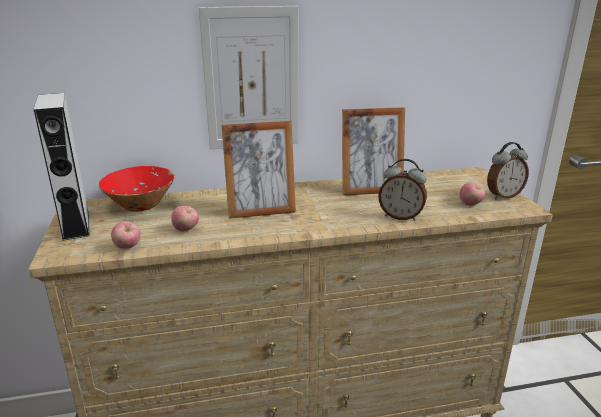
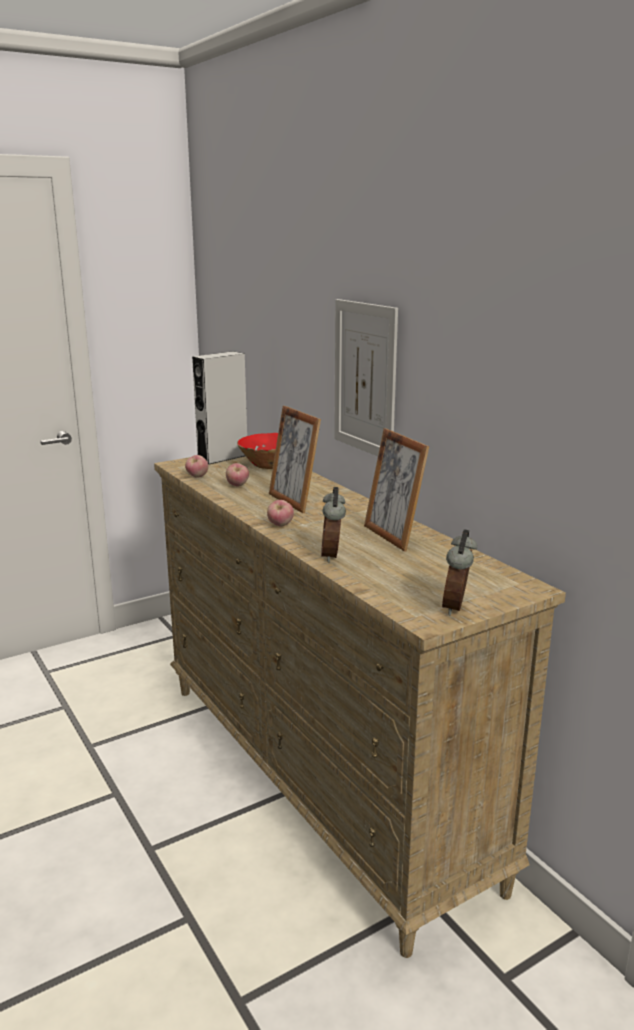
camera: 70 degrees right, 5 degrees down
apple [459,182,485,206] -> apple moved to [267,500,294,526]
alarm clock [487,142,529,199] -> alarm clock turned 60 degrees clockwise [442,529,477,616]

